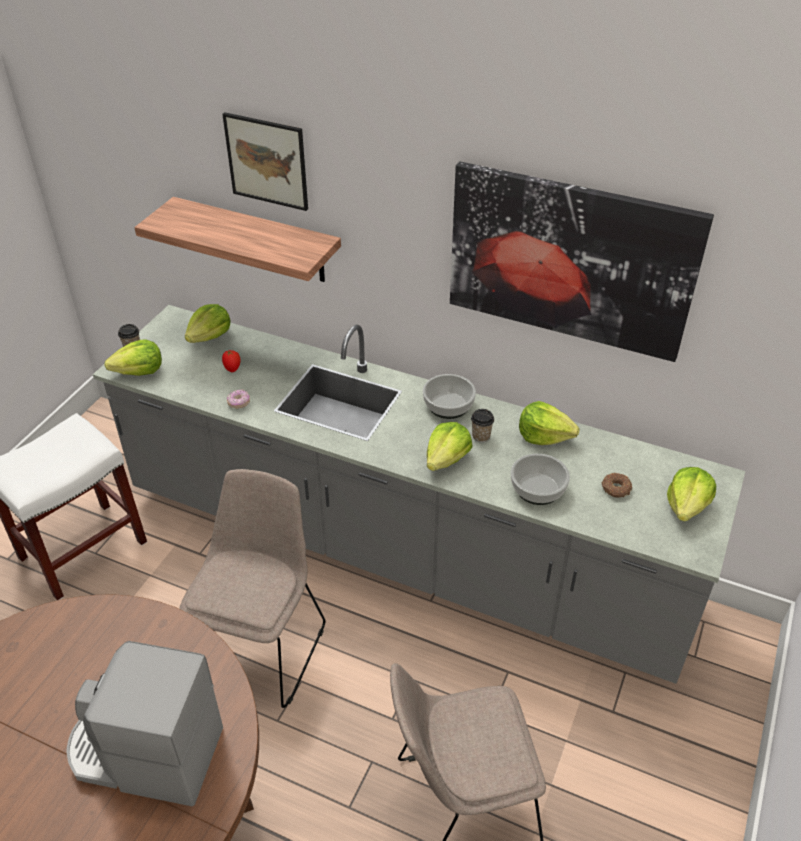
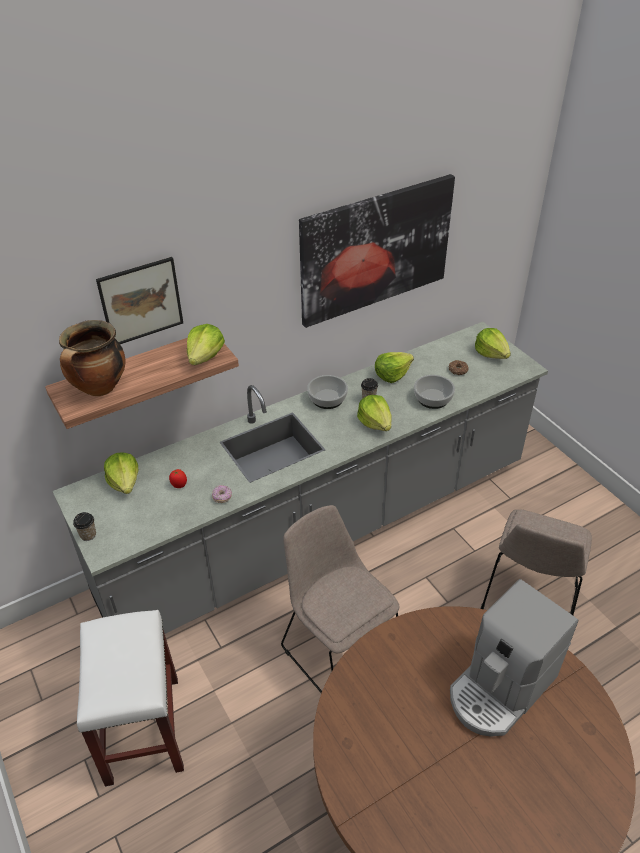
camera: 55 degrees left, 0 degrees up
lettuce [105,339,162,376] -> lettuce moved to [187,324,225,365]
none -> cooking pot [59,320,126,396]

